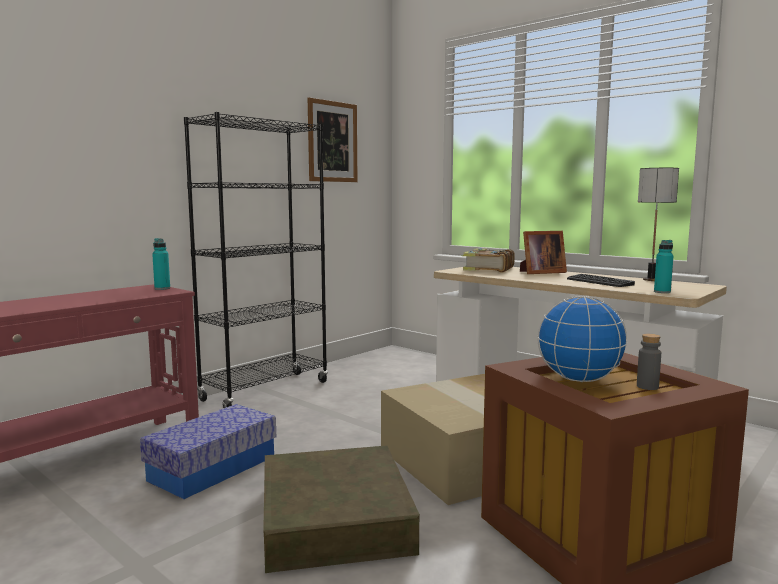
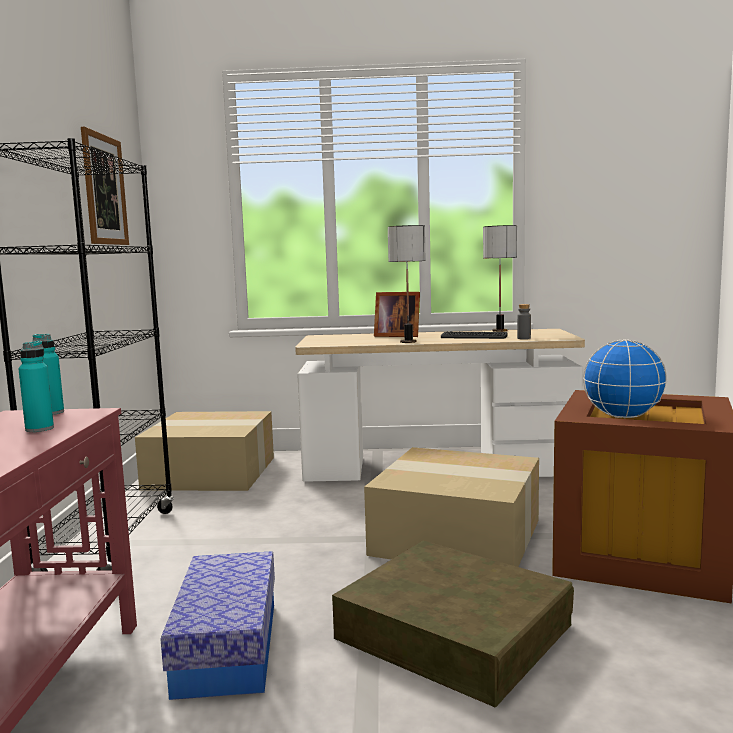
camera: 40 degrees left, 0 degrees up
book [461,248,515,272] -> none
picture frame [520,231,567,274] -> picture frame turned 75 degrees clockwise [374,292,420,337]
grey bottle [637,334,661,390] -> grey bottle moved to [517,304,531,339]
turquoise bottle [654,240,674,293] -> turquoise bottle moved to [18,341,54,432]
none -> cardboard box [135,411,274,491]
none -> table lamp [388,225,426,343]

